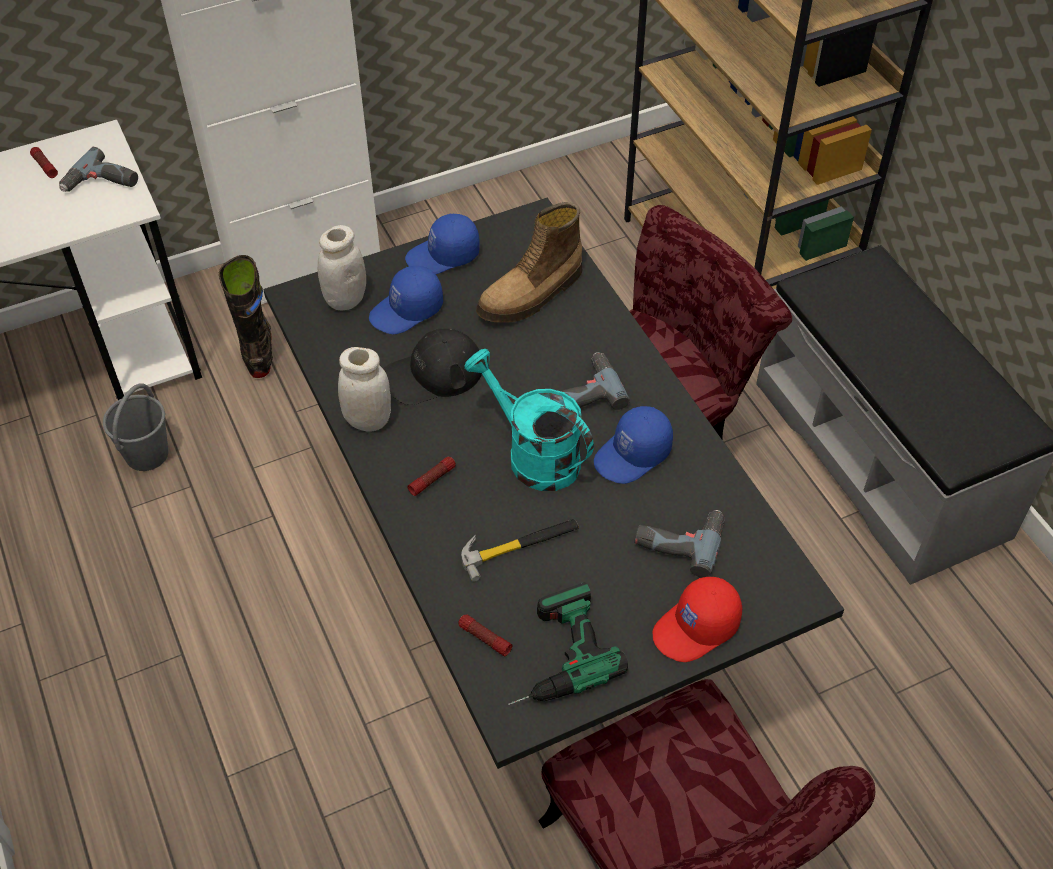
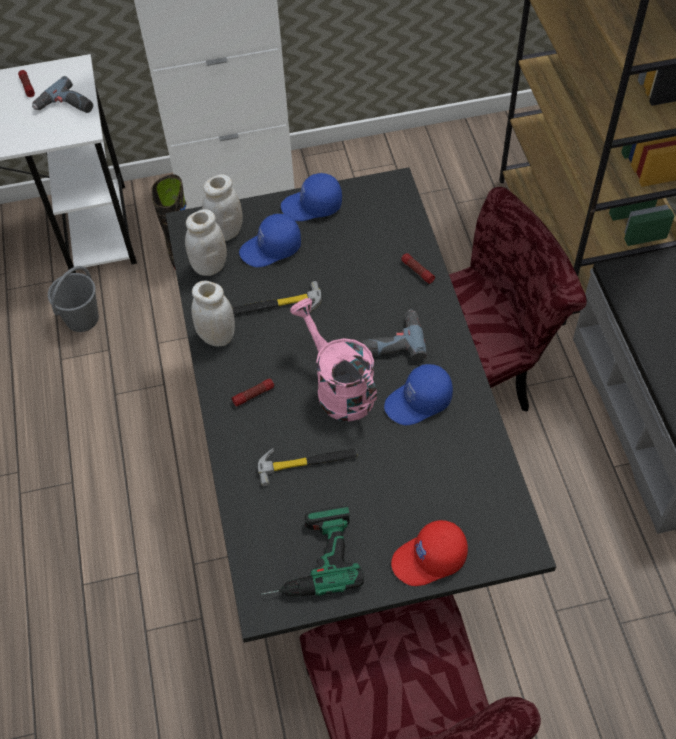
camera: 15 degrees right, 5 degrees up
black cap [383,329,482,405] -> hammer [232,281,322,315]
flashlight [458,614,512,657] -> flashlight moved to [401,253,435,284]
turquoise watering can [464,349,594,491] -> pink watering can [290,298,377,422]
boot [476,202,582,323] -> none
power drill [634,510,725,578] -> none
none -> white jar [185,209,227,276]

